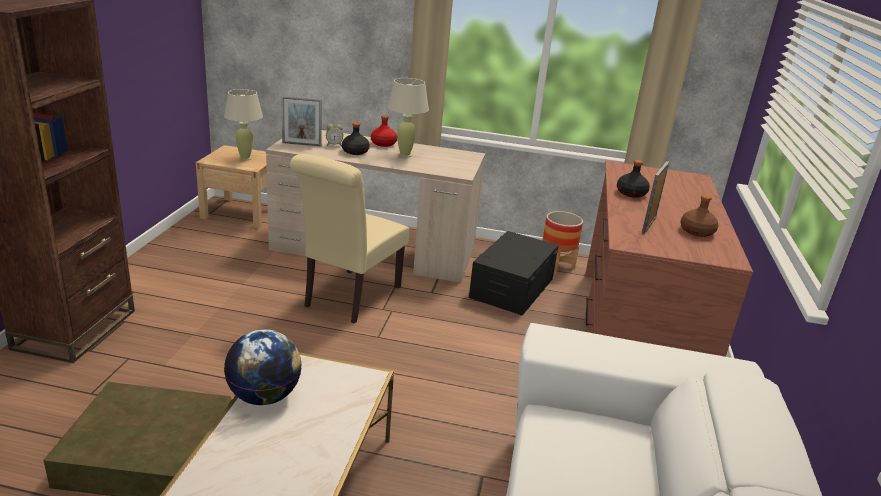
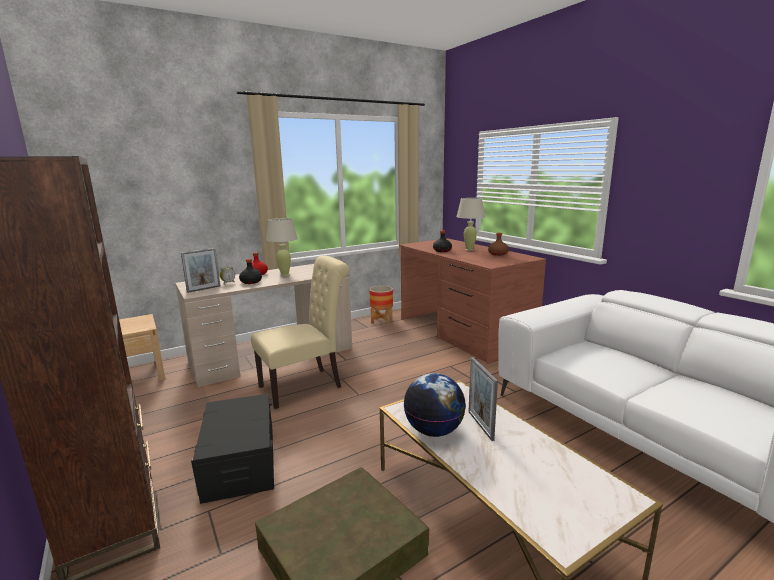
camera: 40 degrees left, 10 degrees down
beige table lamp [224,89,263,160] -> beige table lamp moved to [457,198,485,251]
beige chair [290,154,409,324] -> beige chair turned 105 degrees counterclockwise [251,256,349,409]
black storage box [469,231,558,315] -> black storage box moved to [191,394,274,504]
picture frame [642,161,669,234] -> picture frame moved to [468,357,498,441]

